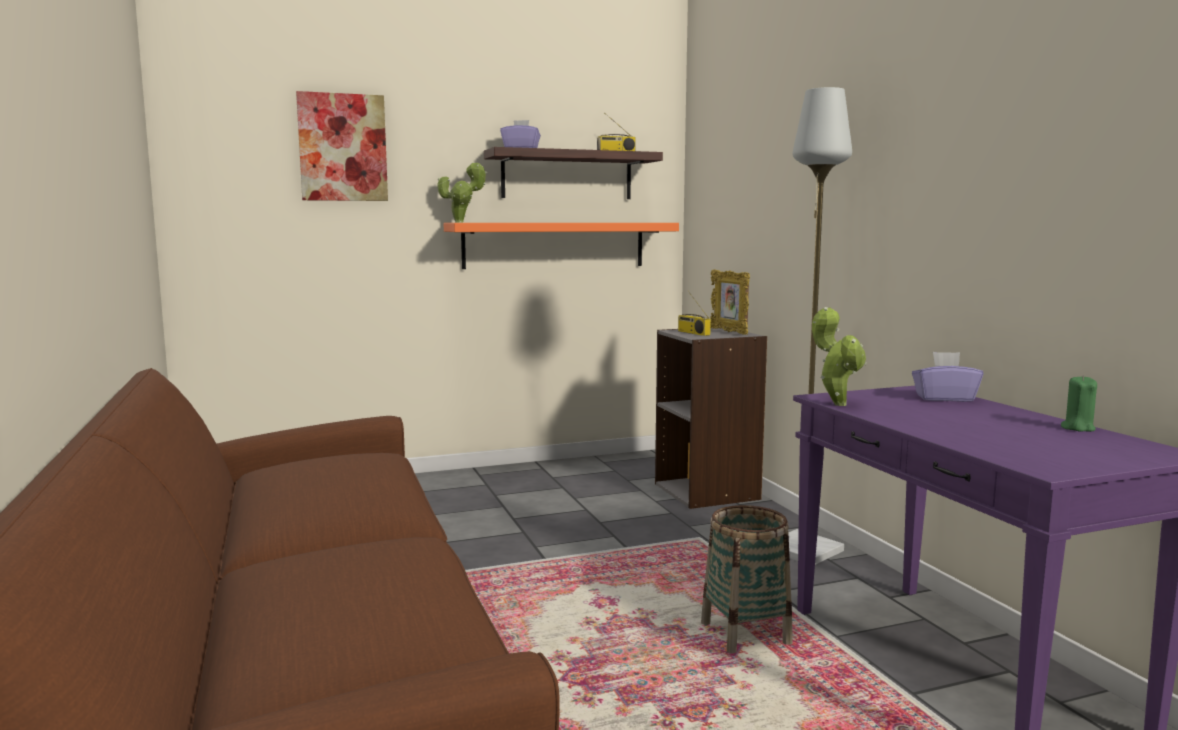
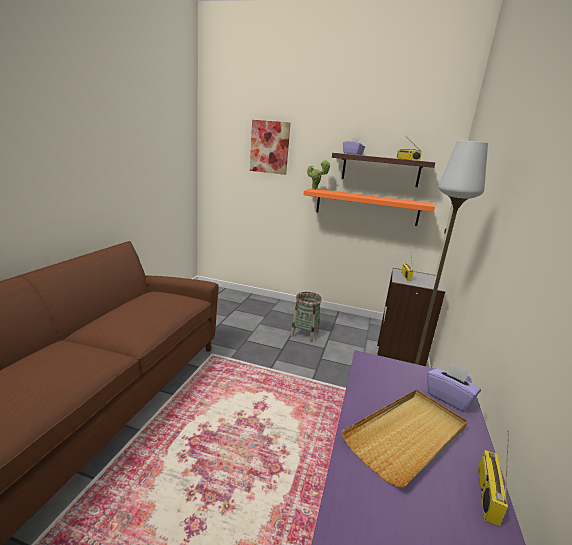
camera: 35 degrees right, 10 degrees up
basket [701,505,793,654] -> basket moved to [291,292,322,342]
picture frame [710,270,750,335] -> none
potted plant [812,307,867,406] -> none
green candle [1061,375,1097,432] -> radio [478,431,509,527]
none -> beige tray [341,389,468,488]

